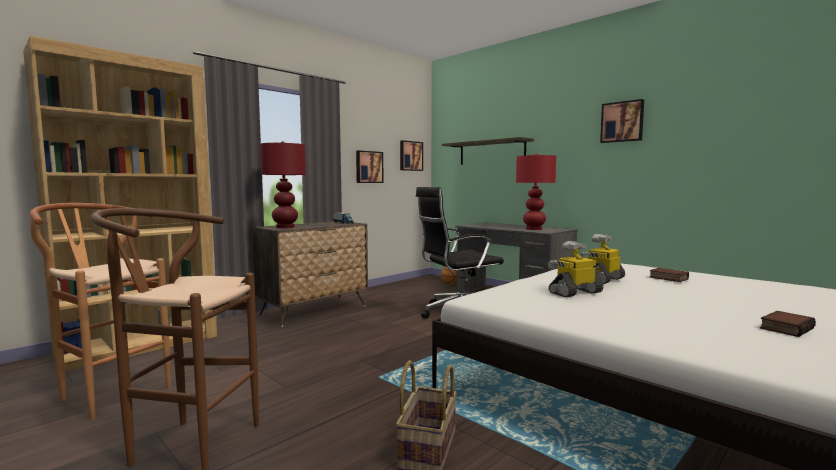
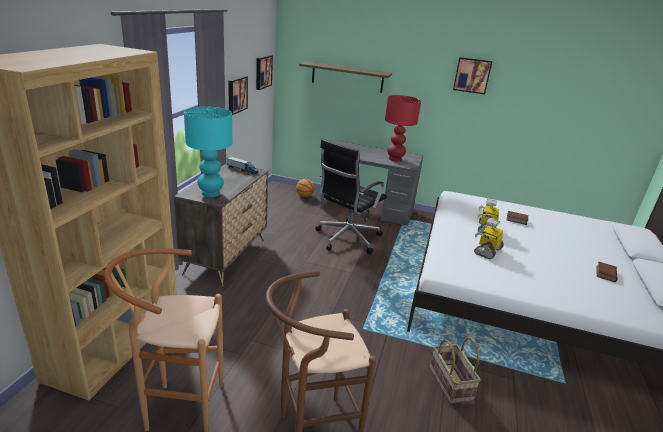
camera: 30 degrees left, 20 degrees up
red table lamp [260,141,306,228] -> turquoise table lamp [184,107,232,197]

